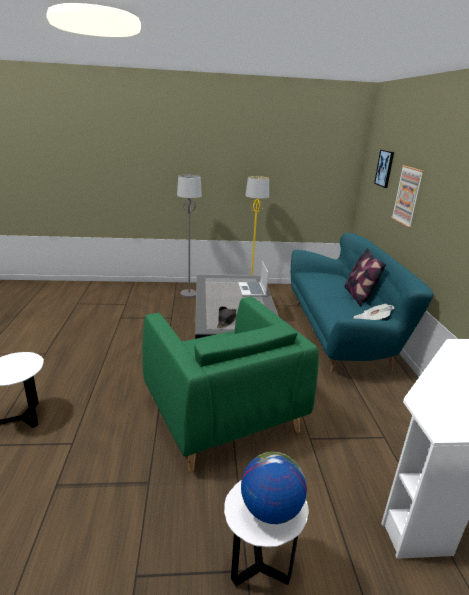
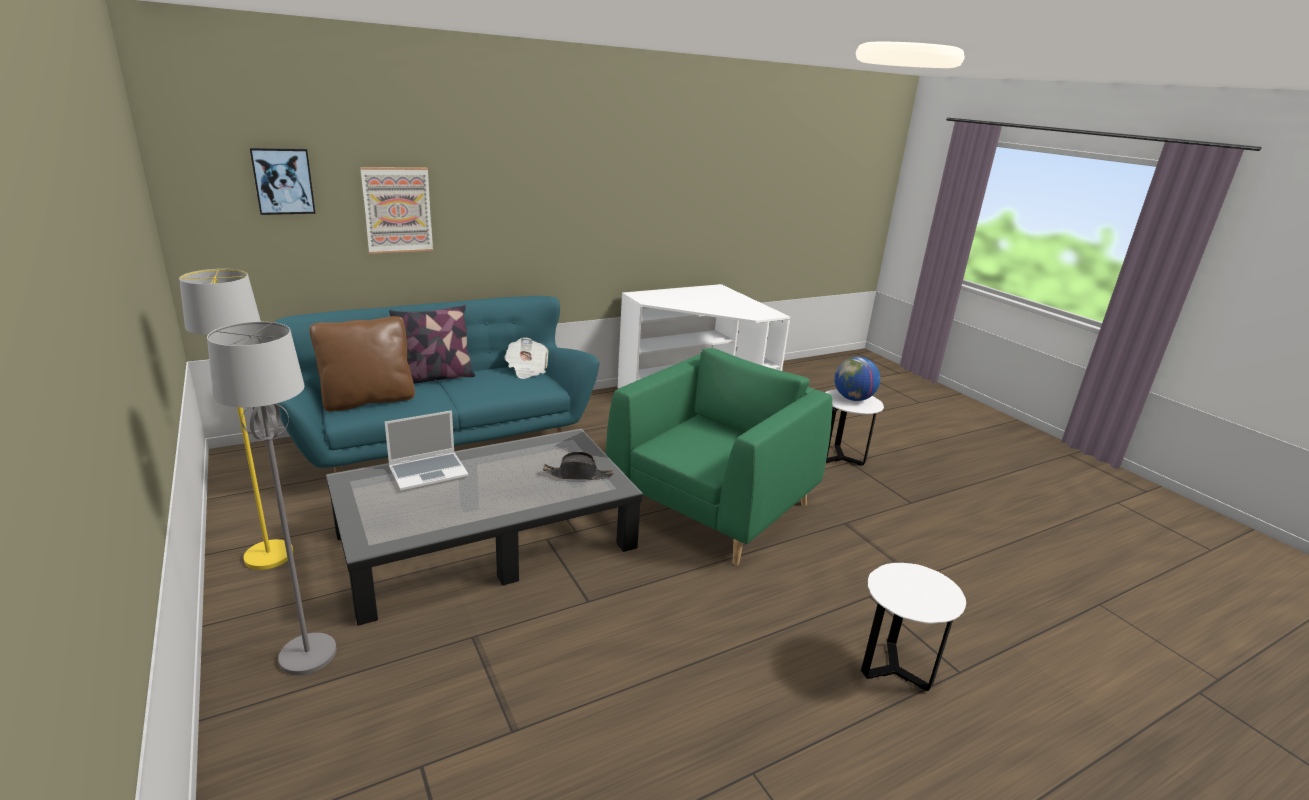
camera: 115 degrees left, 0 degrees up
none -> brown pillow [309,316,415,412]

